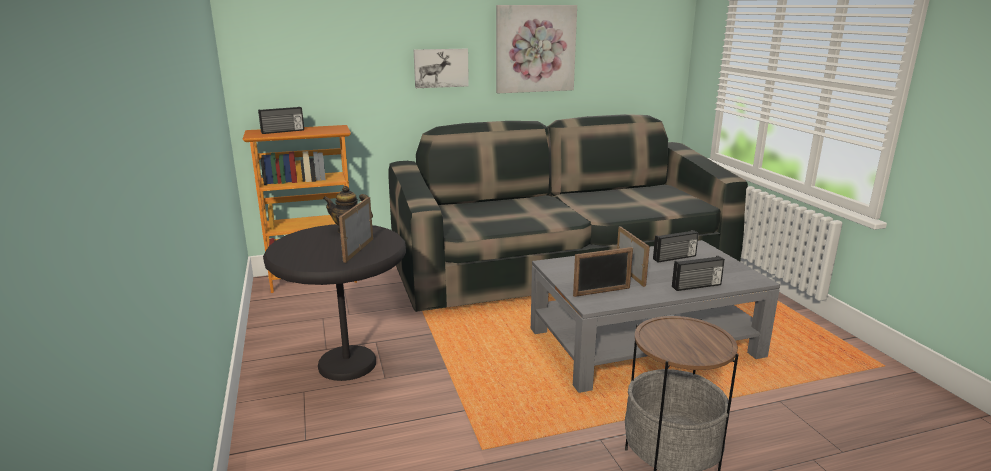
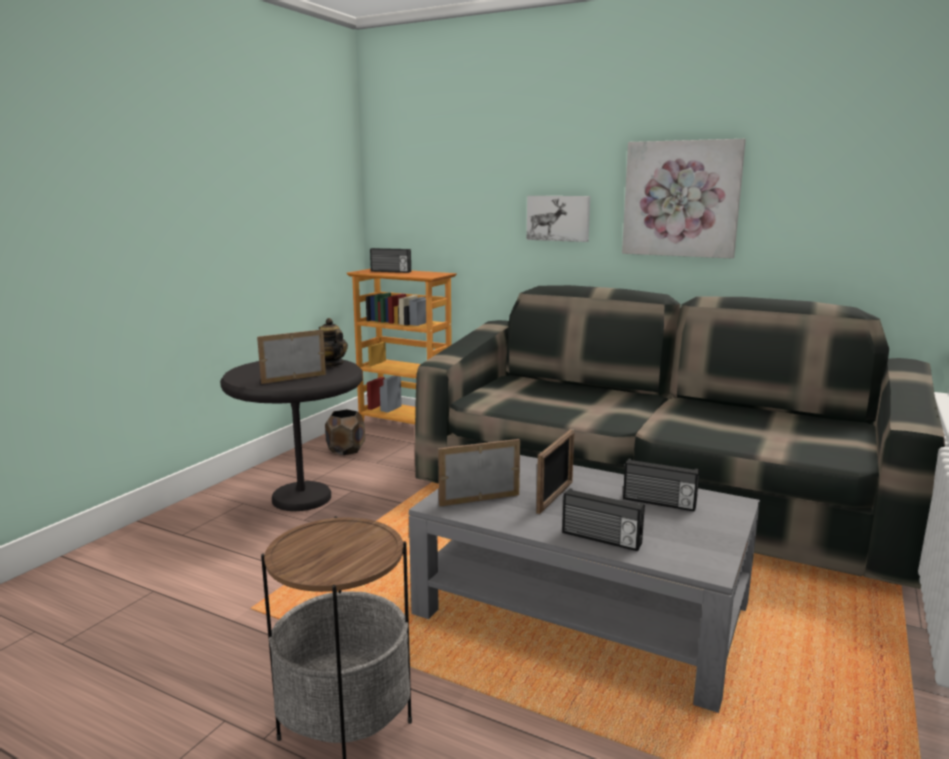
camera: 45 degrees right, 5 degrees down
picture frame [573,247,633,297] -> picture frame turned 135 degrees clockwise [438,439,520,507]
none -> brown planter [325,409,365,455]

